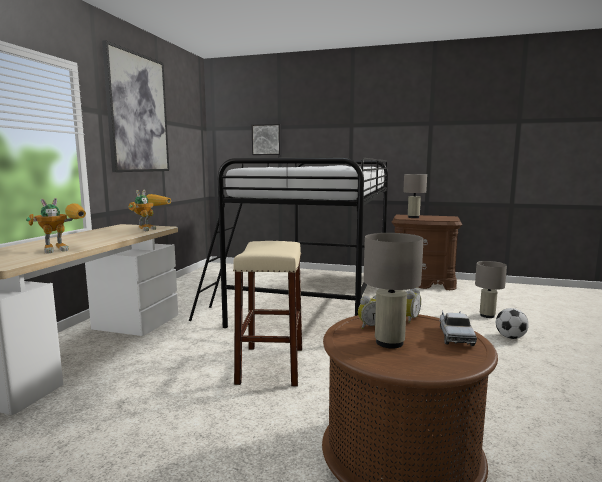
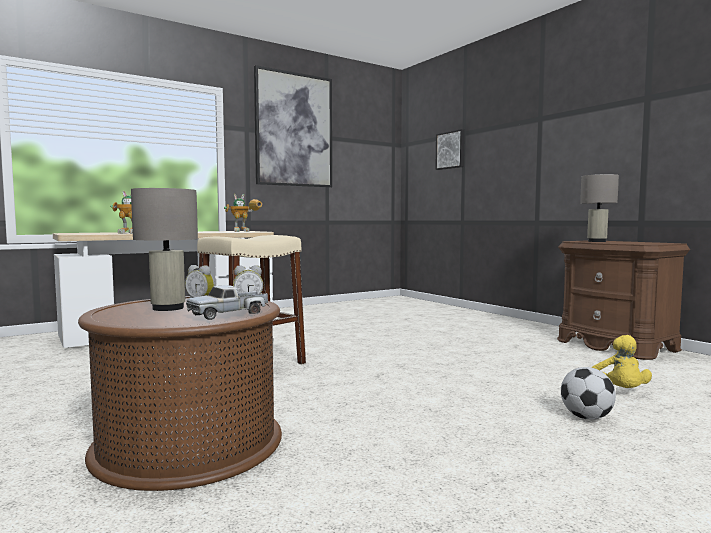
camera: 40 degrees right, 5 degrees down
black bed [189,158,388,328] -> none
grey table lamp [475,261,507,318] -> yellow plush toy [591,335,652,388]

